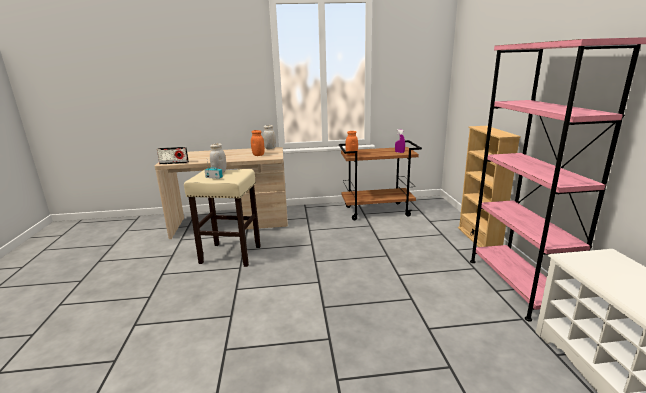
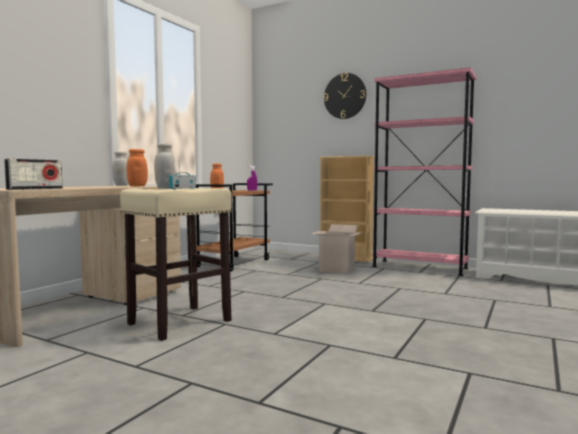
camera: 55 degrees left, 15 degrees down
none -> cardboard box [312,224,364,274]
none -> wall clock [324,73,366,119]

